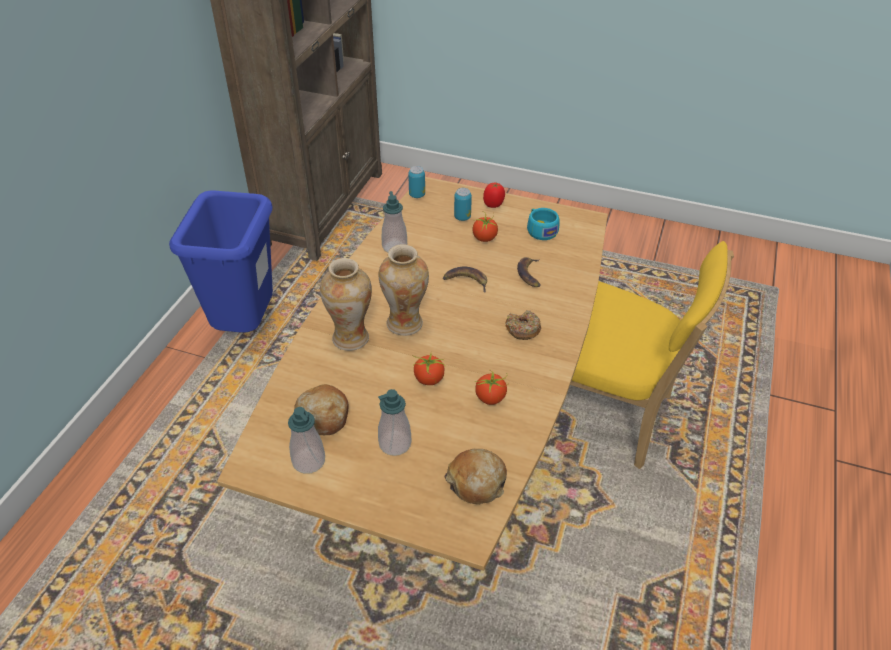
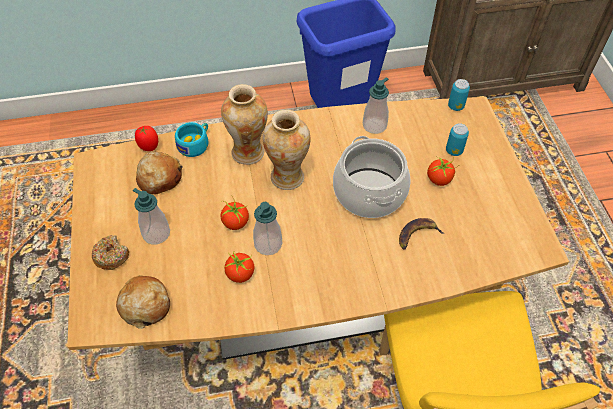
camera: 60 degrees right, 10 degrees up
soap dispenser [288,407,325,474] -> soap dispenser moved to [253,202,282,255]
banana [443,267,487,293] -> cooking pot [333,136,410,218]
tomato [483,183,505,208] -> tomato moved to [135,126,158,151]
donut [505,310,541,340] -> donut moved to [92,235,129,270]
turquoise cup [527,208,559,240] -> turquoise cup moved to [175,122,209,157]

